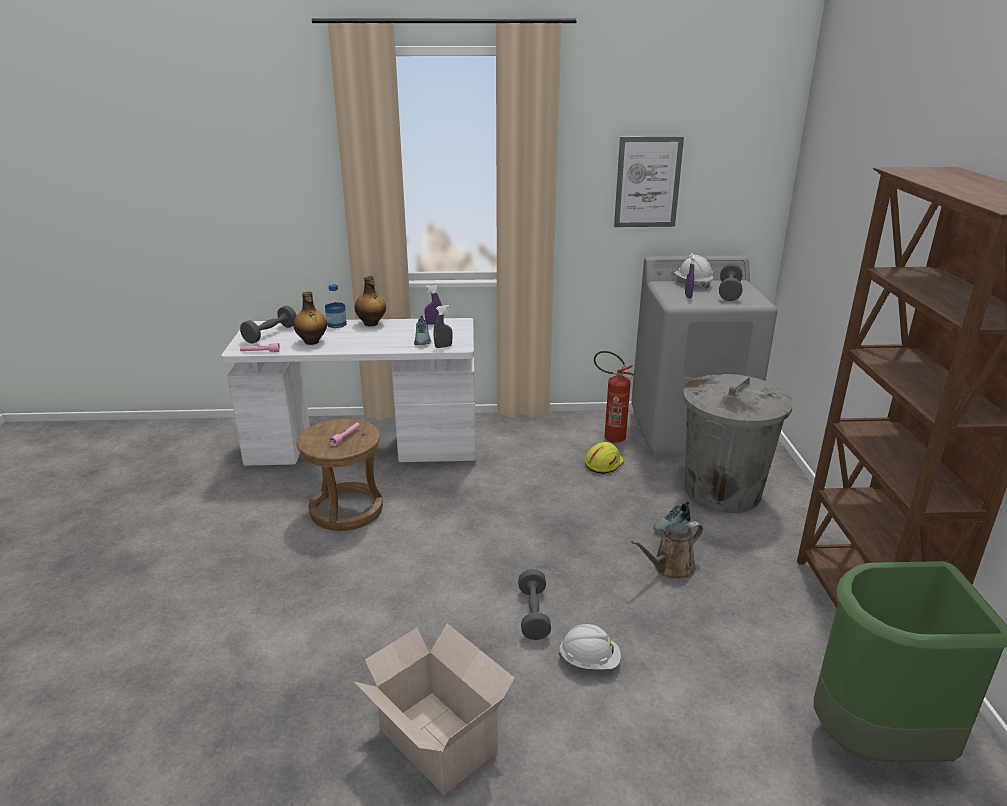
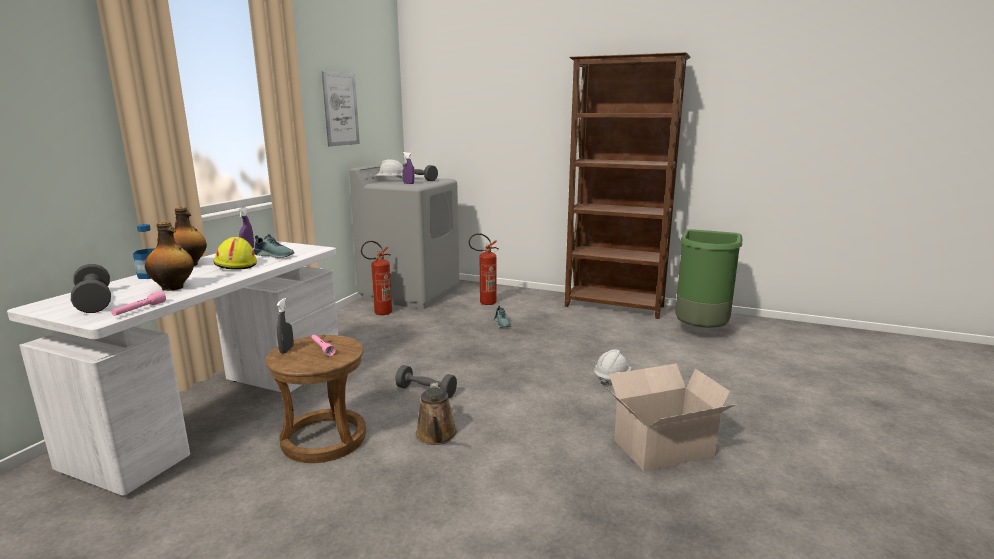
camera: 65 degrees left, 10 degrees down
grey spray bottle [433,305,452,348] -> grey spray bottle moved to [276,298,294,354]
grey dumbbell [518,569,551,640] -> grey dumbbell moved to [395,365,457,398]
yellow hard hat [585,442,624,474] -> yellow hard hat moved to [213,237,257,270]
brown watering can [631,521,703,579] -> brown watering can moved to [415,382,457,445]
grey trash can [683,374,793,513] -> fire extinguisher [469,233,499,305]

